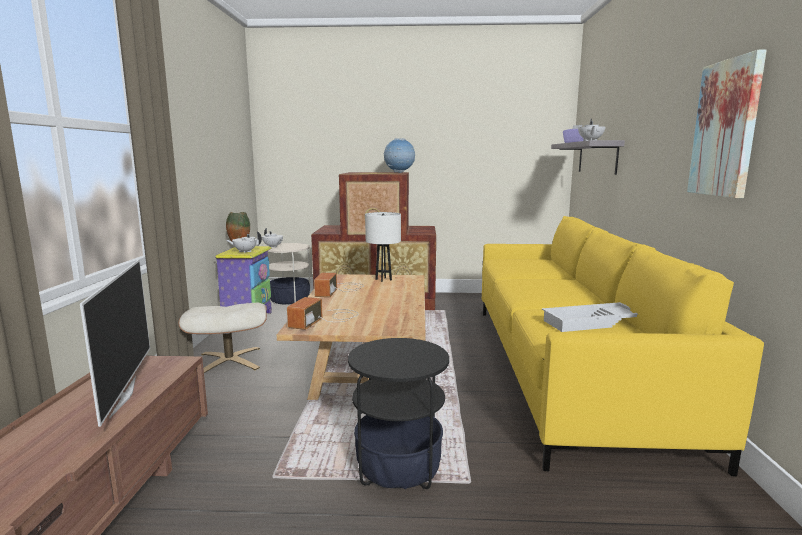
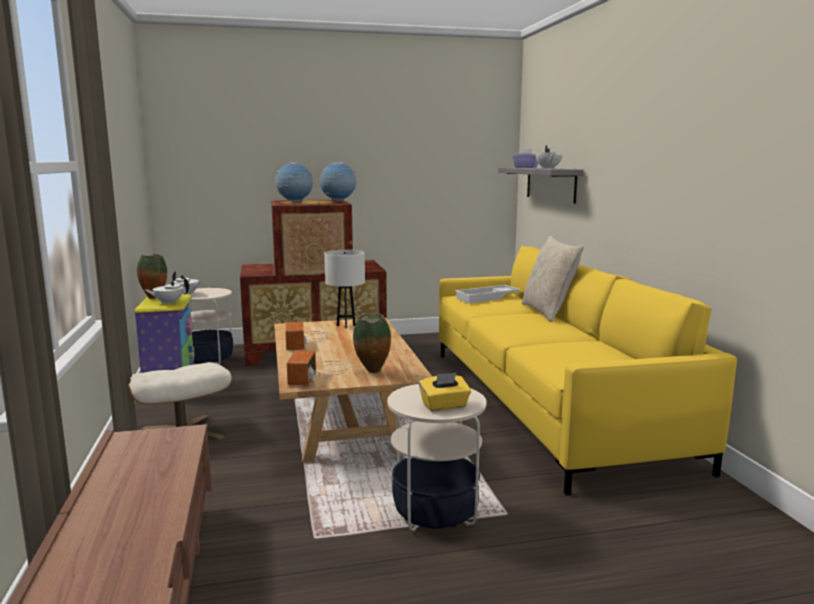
camera: 15 degrees left, 0 degrees up
television [80,260,150,427] -> none
black side table [348,338,449,489] -> beige side table [387,384,487,531]
white tray [542,302,638,332] -> white tray moved to [455,285,521,304]
picture [687,50,767,198] -> none
none -> globe [275,162,313,203]
none -> vase [353,313,391,373]
none -> yellow tissue box [419,373,471,411]
none -> beige pillow [522,236,584,322]

